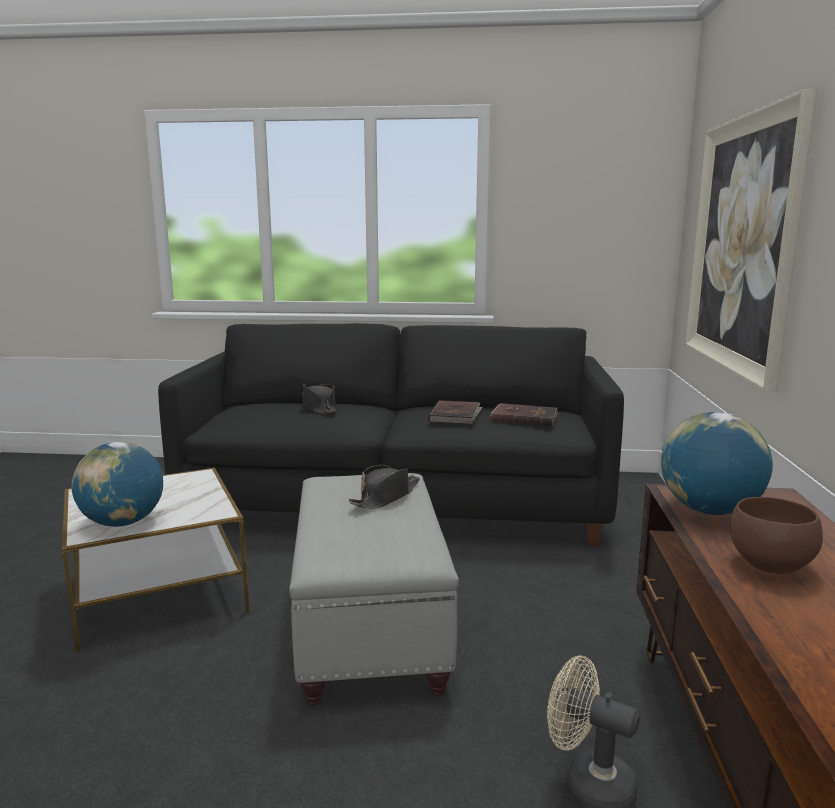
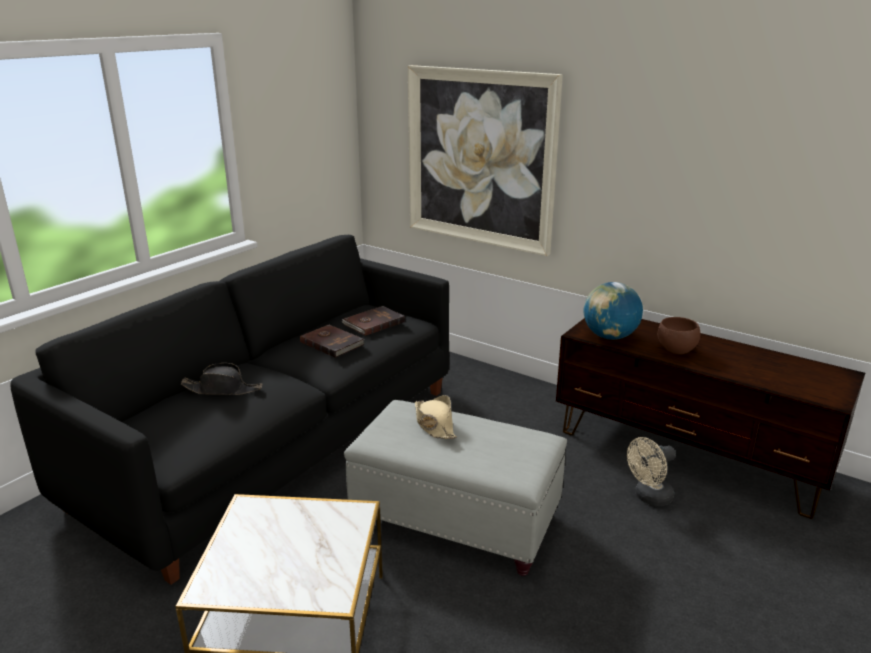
camera: 60 degrees left, 10 degrees up
globe [72,442,163,527] -> none
black hat [349,465,420,509] -> beige hat [415,395,457,439]

